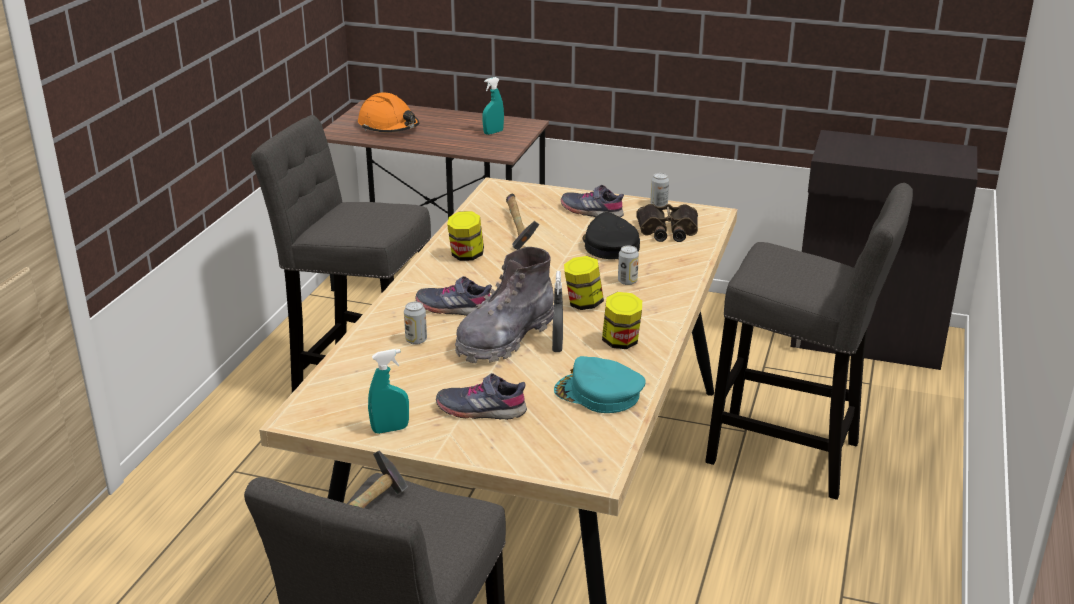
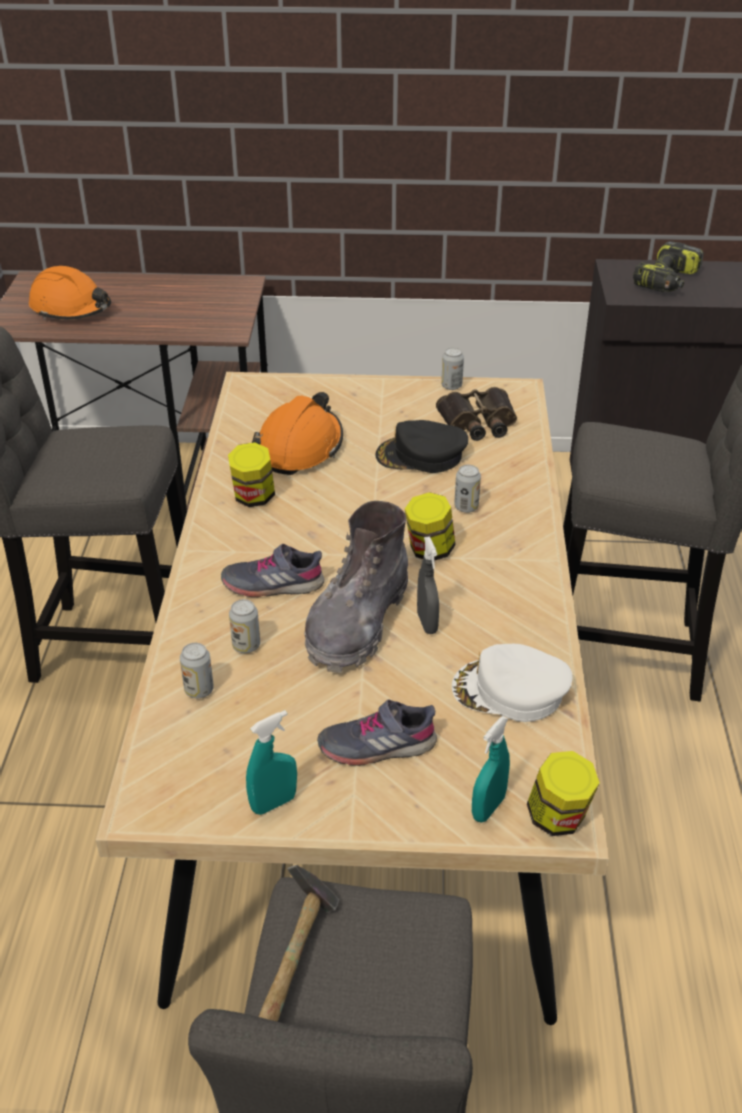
camera: 15 degrees left, 10 degrees up
turquoise spray bottle [482,77,504,135] -> turquoise spray bottle moved to [472,716,510,823]
hammer [506,194,539,250] -> orange hard hat [252,392,343,475]
turquoise cap [554,356,646,413] -> white cap [452,644,572,722]
grey shoe [561,185,624,217] -> none
black cap [583,212,640,259] -> black cap turned 60 degrees counterclockwise [375,420,468,473]
jar [602,292,642,349] -> jar moved to [527,751,600,836]
none -> can [180,643,214,698]
none -> power drill [633,241,704,292]

